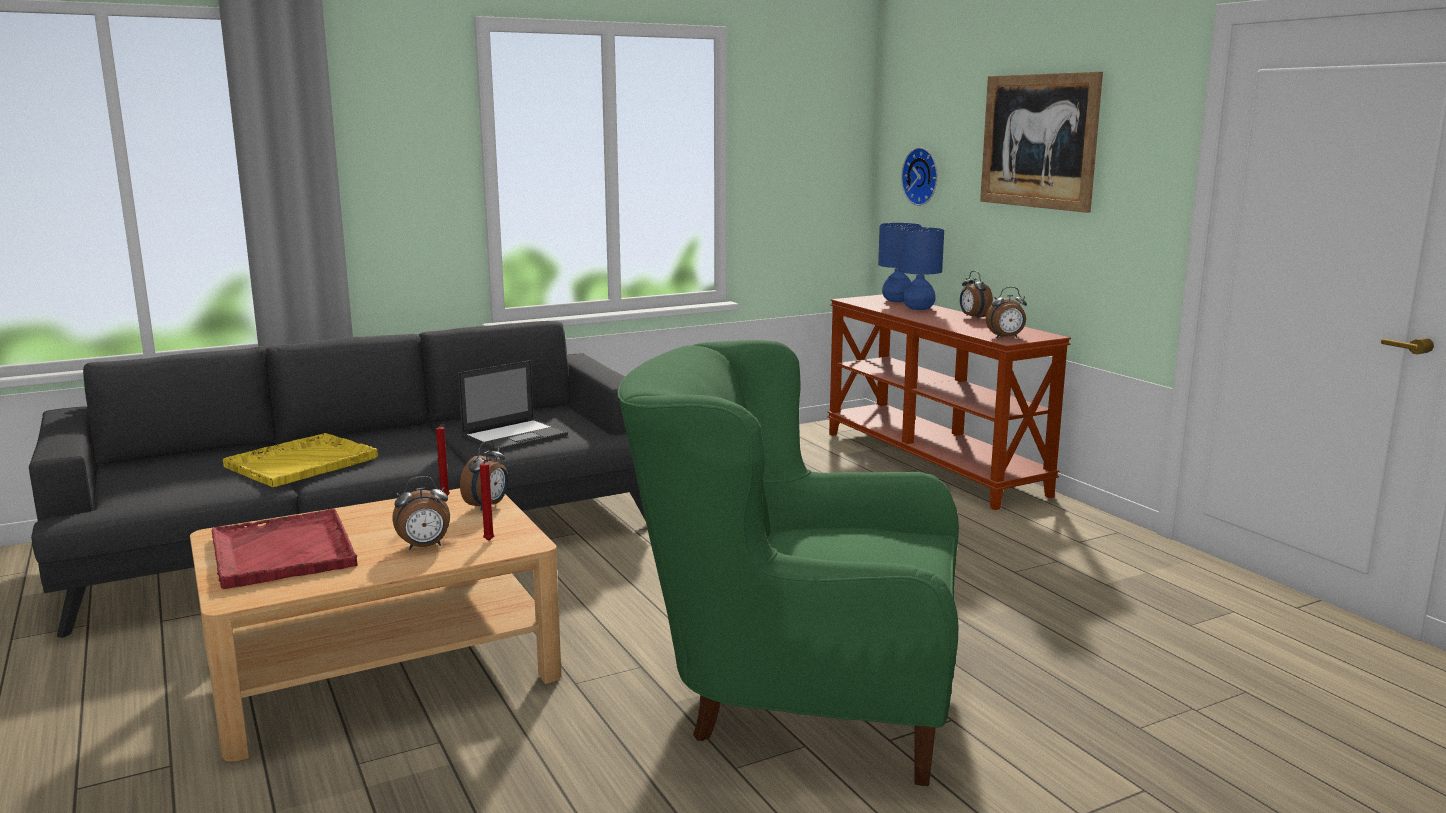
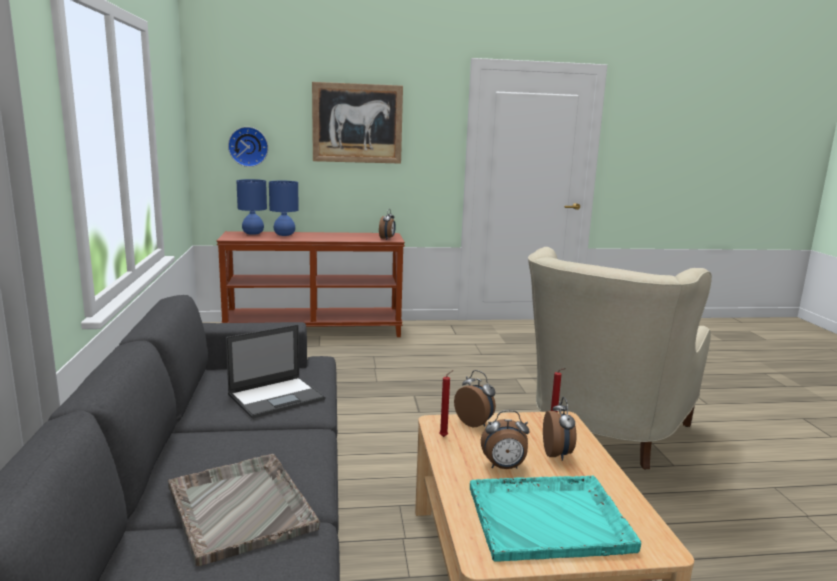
camera: 70 degrees left, 0 degrees up
red tray [212,509,358,589] -> turquoise tray [470,475,641,562]
yellow tray [223,433,377,487] -> grey tray [168,454,320,566]
laptop [458,360,568,452] -> laptop turned 75 degrees clockwise [226,324,326,419]
green armchair [617,340,959,786] -> beige armchair [528,247,712,469]
alarm clock [960,271,993,319] -> alarm clock moved to [481,410,530,469]

